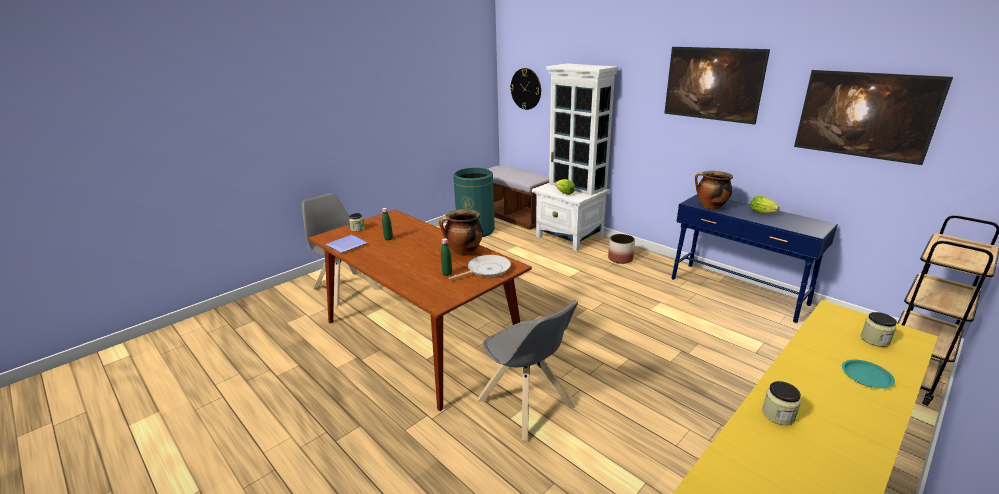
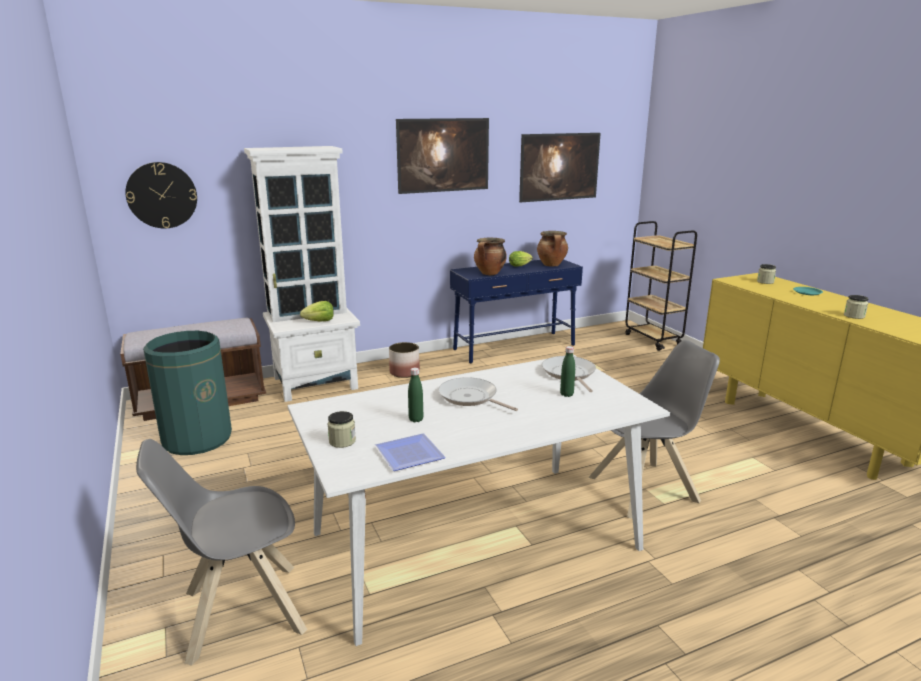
camera: 70 degrees left, 5 degrees down
brown dining table [308,210,532,411] -> white dining table [287,354,670,646]
cooking pot [439,209,483,256] -> cooking pot moved to [537,231,568,267]
none -> frying pan [438,377,518,411]

